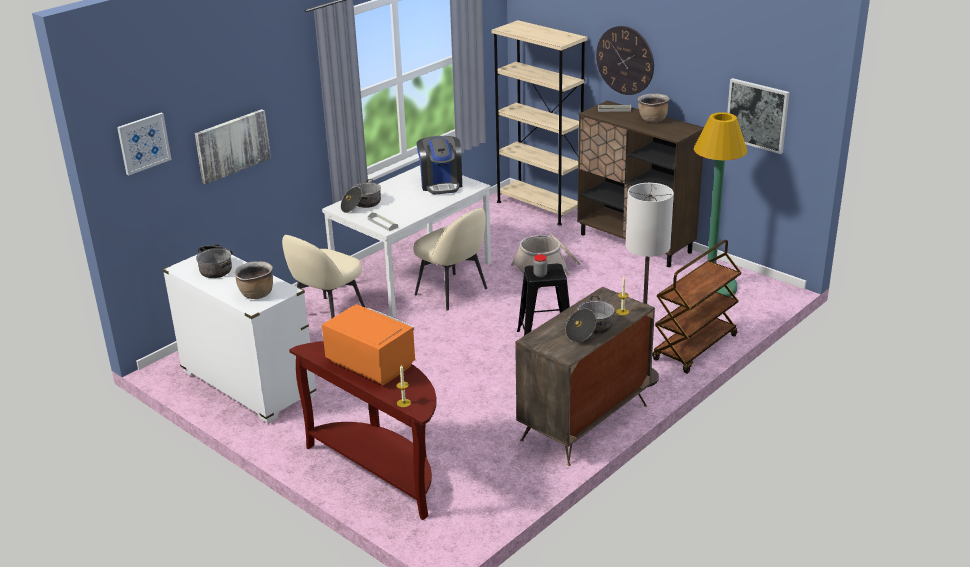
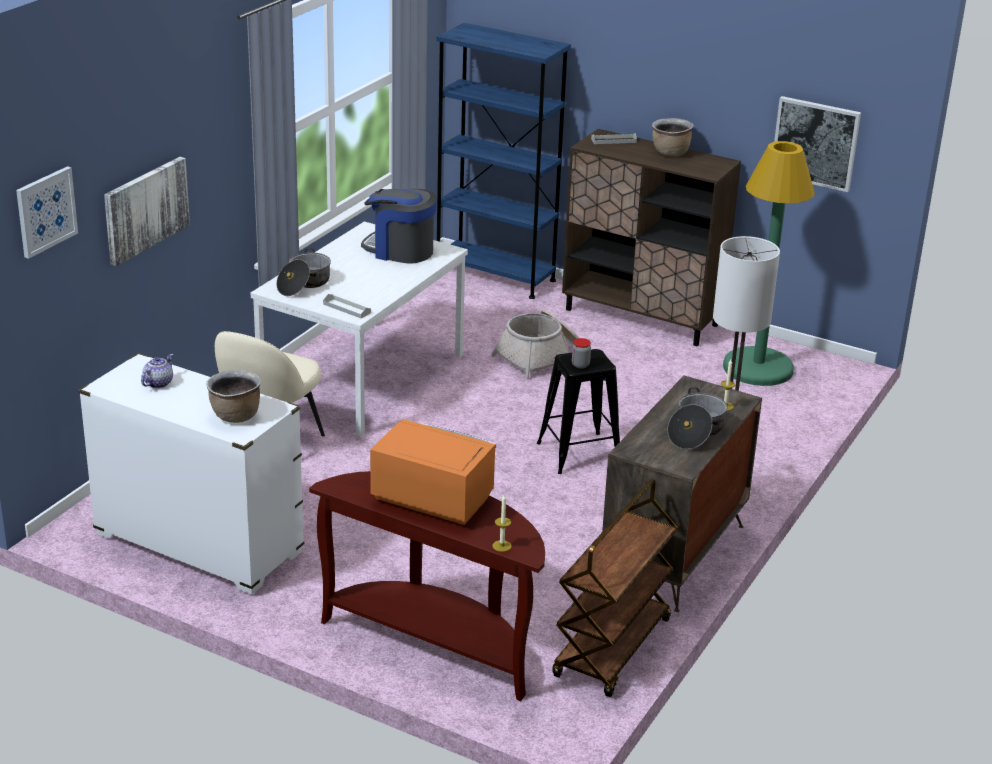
camera: 15 degrees left, 0 degrees up
cooking pot [196,244,233,278] -> teapot [141,354,173,388]
beige chair [413,207,487,311] -> none
coffee machine [417,136,462,195] -> coffee machine turned 135 degrees clockwise [361,189,437,264]
beige bookcase [491,20,588,226] -> blue bookcase [437,23,571,299]
wall clock [596,26,654,95] -> none
brown cart [652,239,742,374] -> brown cart moved to [552,479,678,697]

